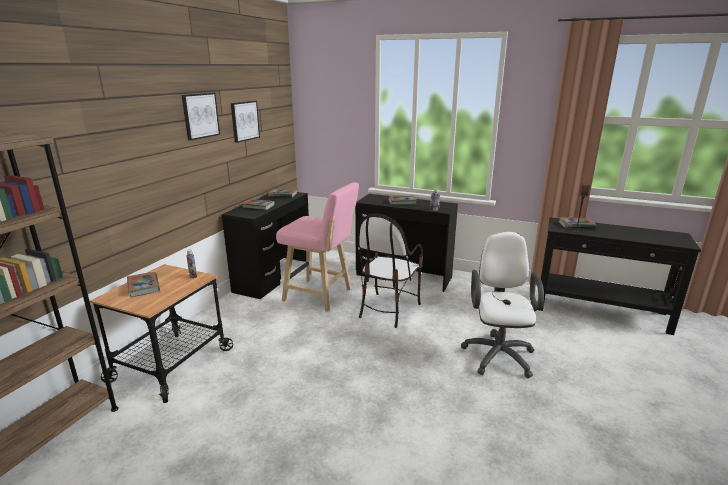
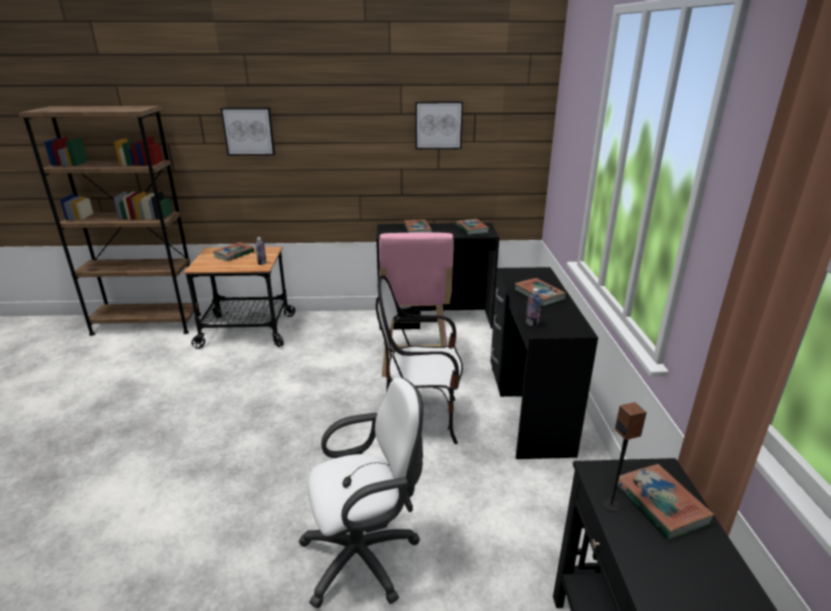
camera: 65 degrees right, 5 degrees up
picture [181,93,220,140] -> picture moved to [221,107,275,156]

